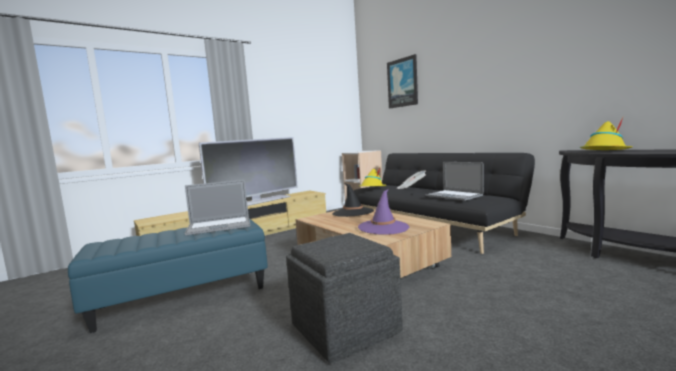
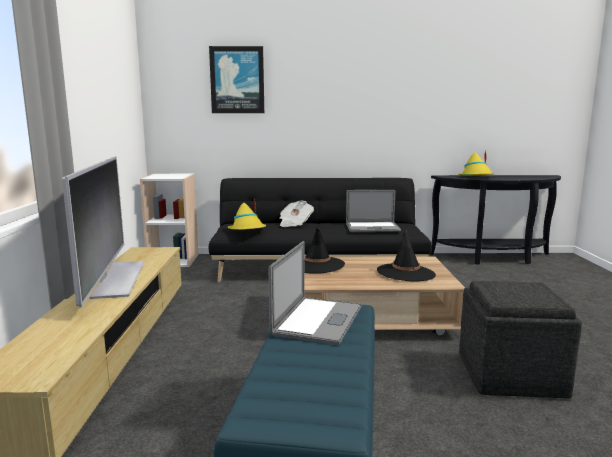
camera: 55 degrees left, 5 degrees up
purple hat [358,189,409,235] -> black hat [377,228,436,282]

